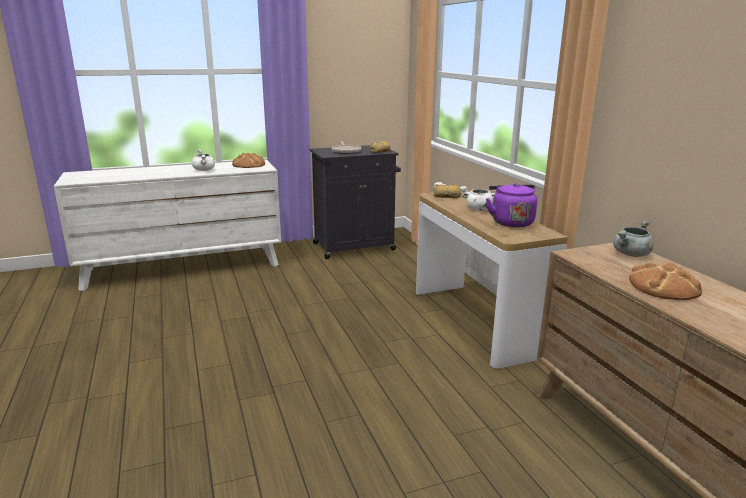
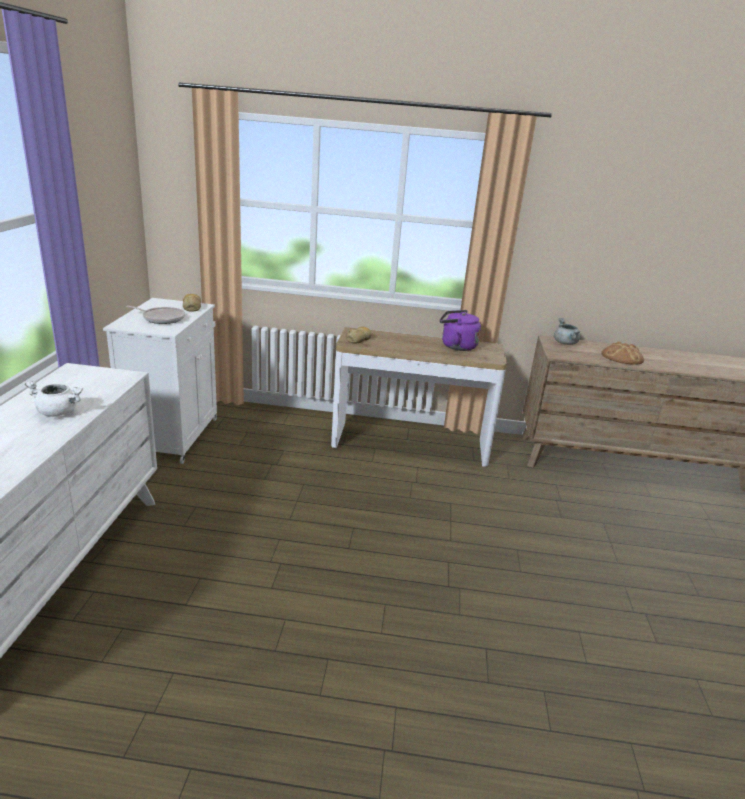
camera: 65 degrees left, 5 degrees up
bread [232,153,265,168] -> none
black cabinet [309,145,401,259] -> white cabinet [103,298,217,464]
white cooking pot [460,186,496,211] -> none

